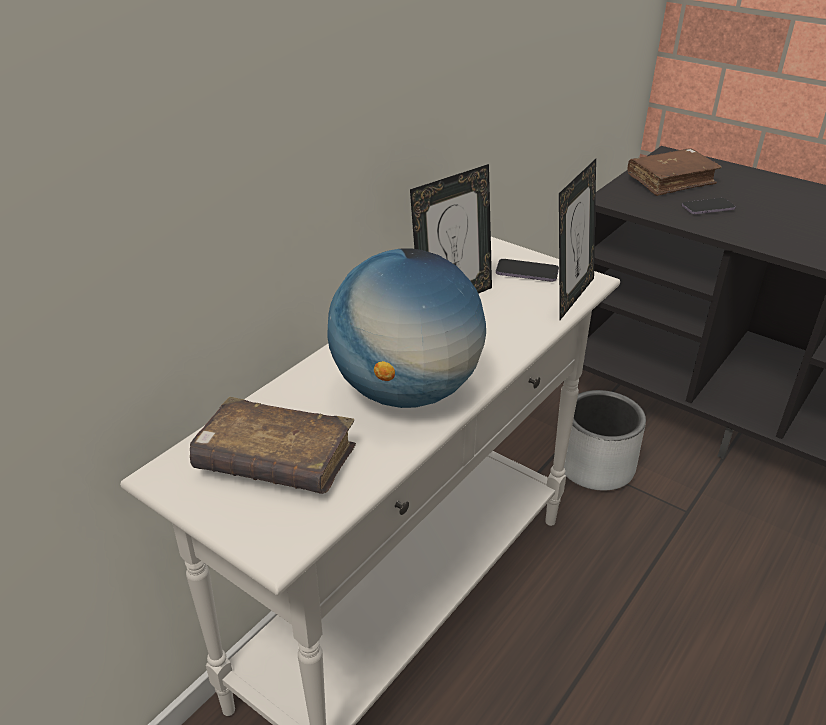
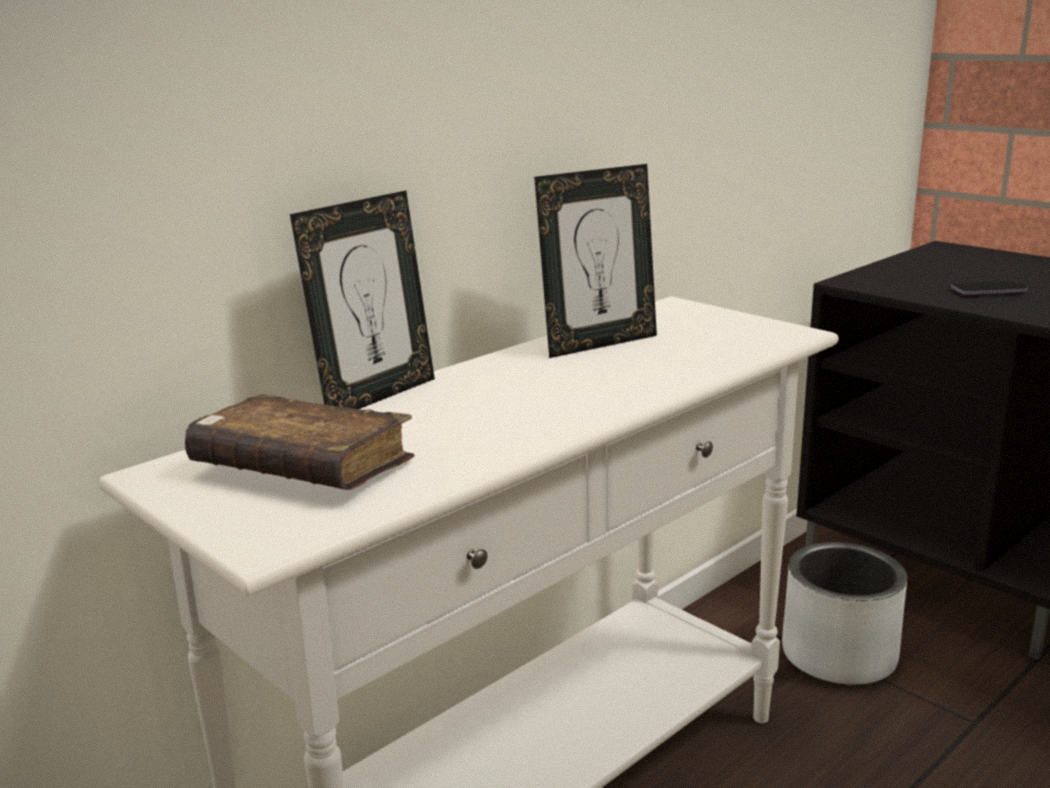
camera: 10 degrees right, 15 degrees down
globe [327,248,486,408] -> none
phone [496,259,559,282] -> none
picture frame [559,159,596,320] -> picture frame moved to [290,191,435,409]
brown book [627,148,722,196] -> none

